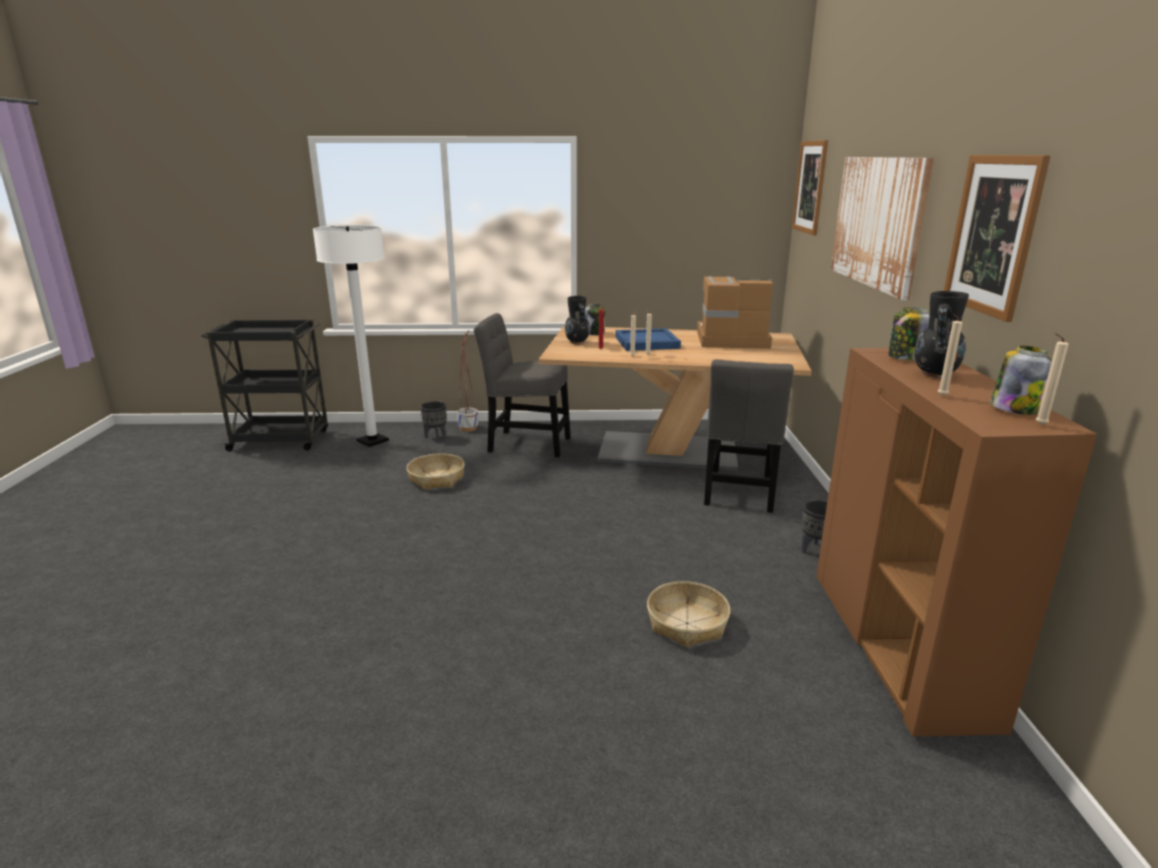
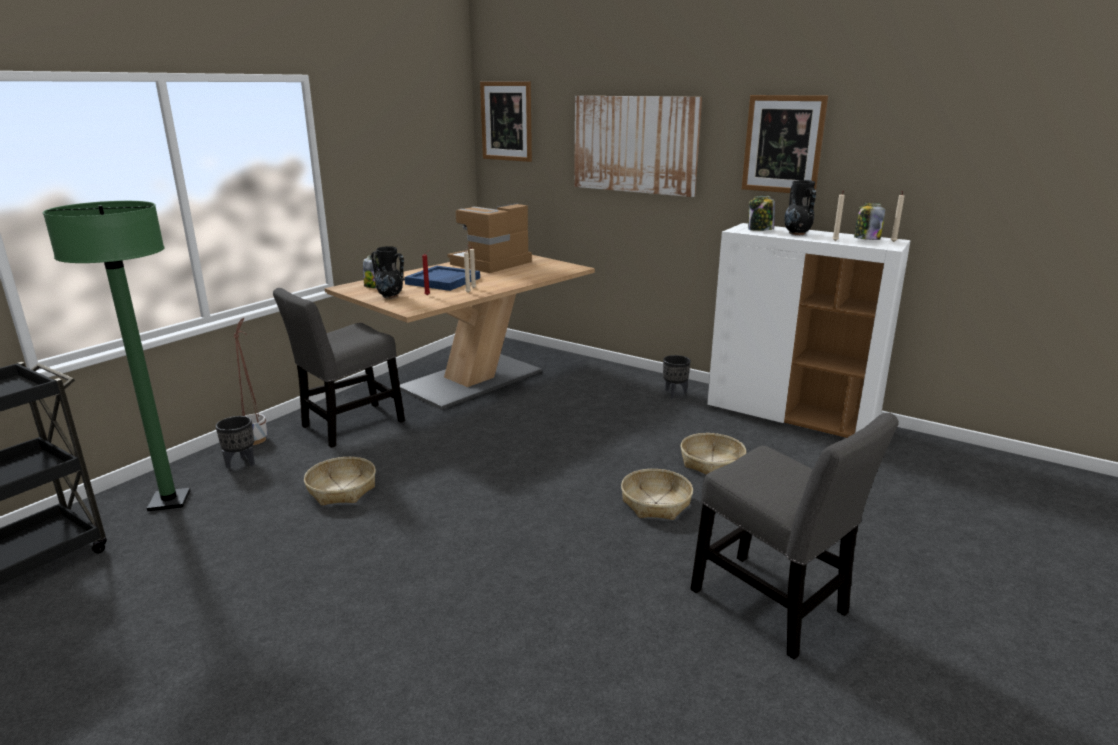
camera: 55 degrees left, 0 degrees up
white floor lamp [313,225,389,447] -> green floor lamp [42,201,191,511]
grey chair [704,359,794,513] -> grey chair moved to [690,413,899,660]
brown cabinet [816,348,1097,737] -> white cabinet [707,223,911,438]
none -> basket [621,469,693,520]

